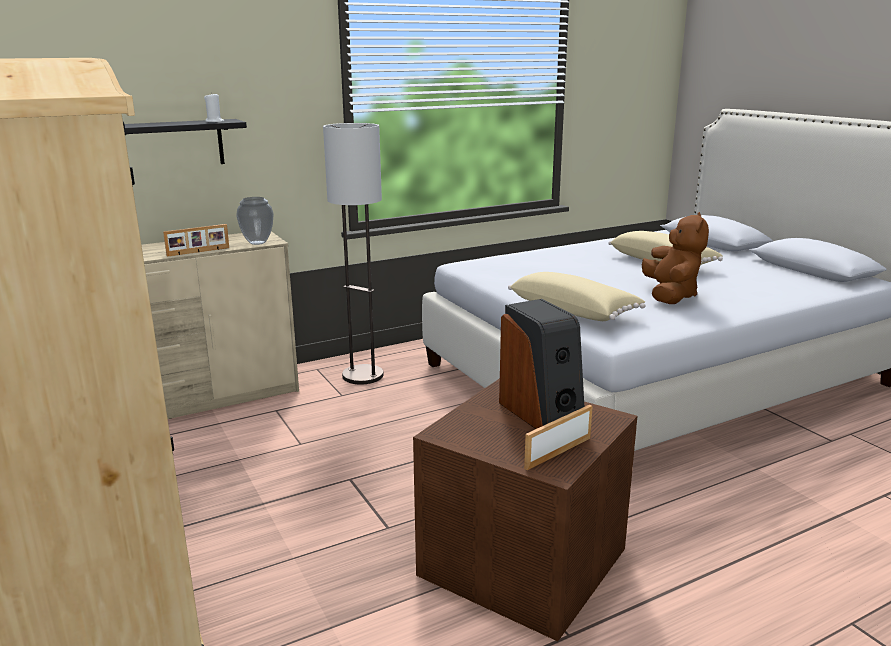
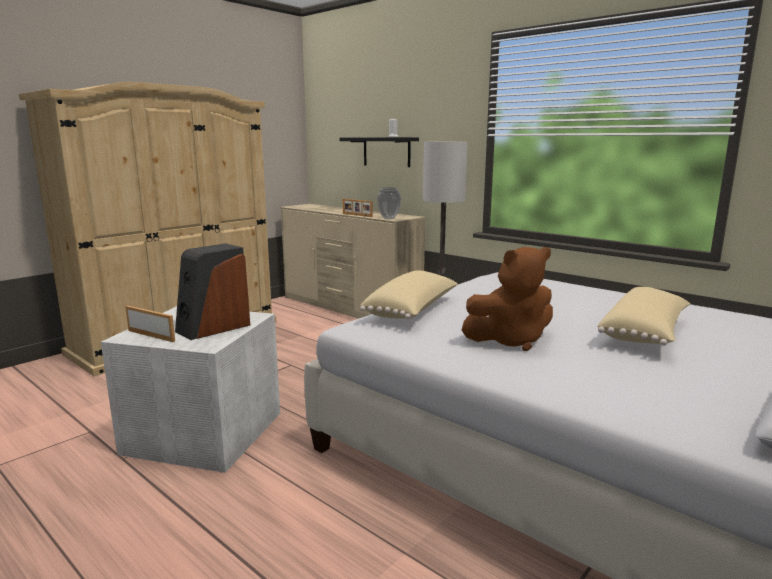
camera: 70 degrees right, 5 degrees down
brown storage box [413,379,637,641] -> white storage box [101,306,280,473]

